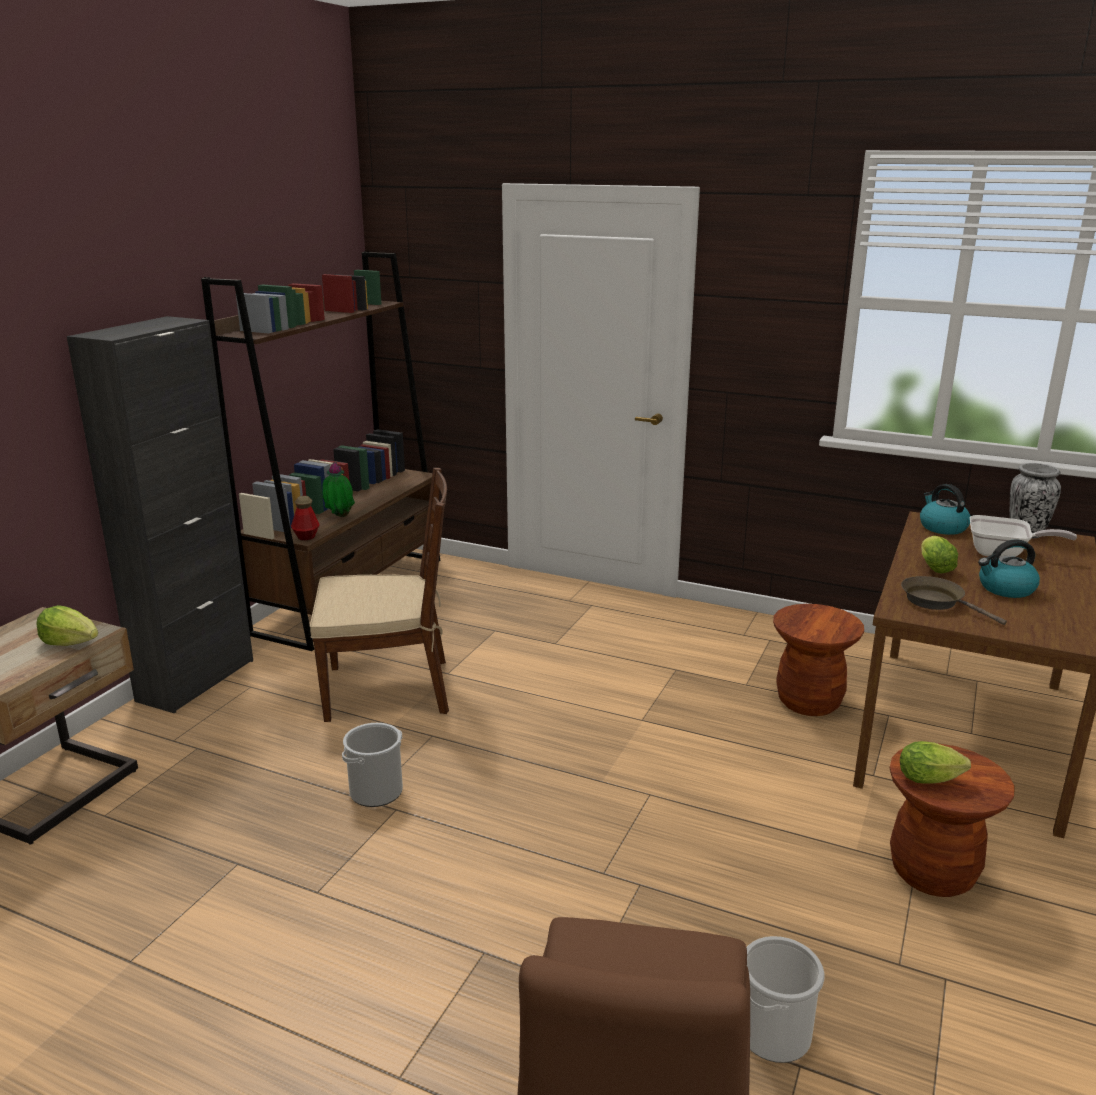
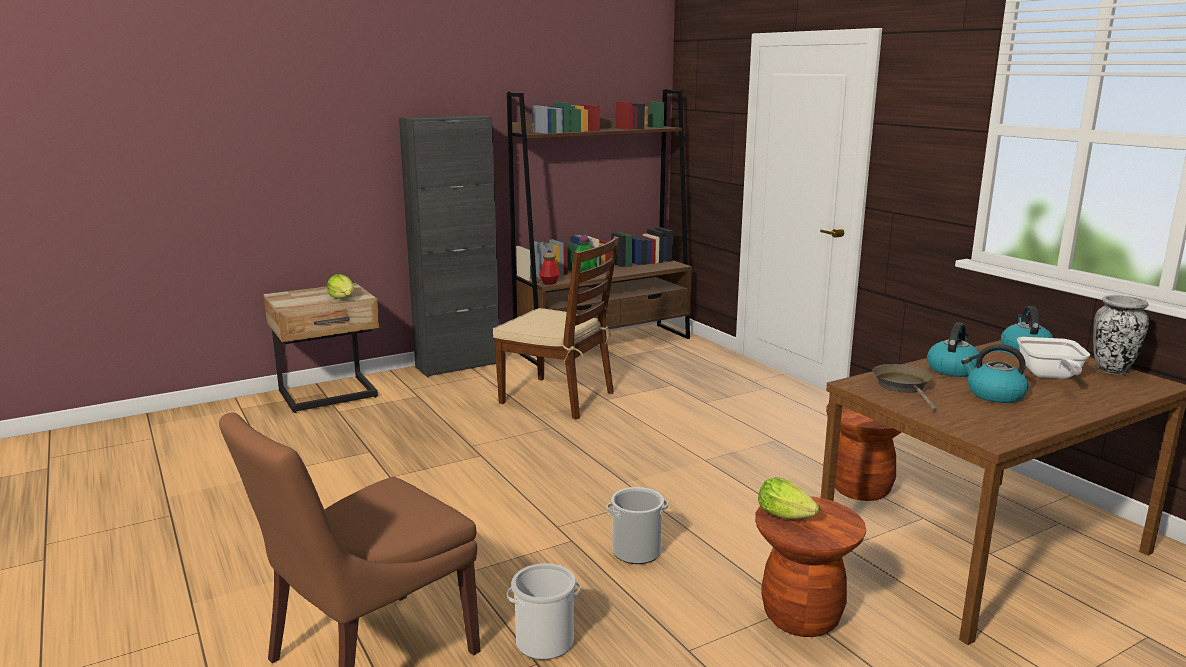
camera: 35 degrees right, 5 degrees down
bucket [342,723,403,807] -> bucket moved to [607,487,668,564]
lettuce [921,536,958,574] -> kettle [927,322,980,377]
frying pan [970,515,1077,557] -> frying pan turned 45 degrees clockwise [1017,337,1090,379]

